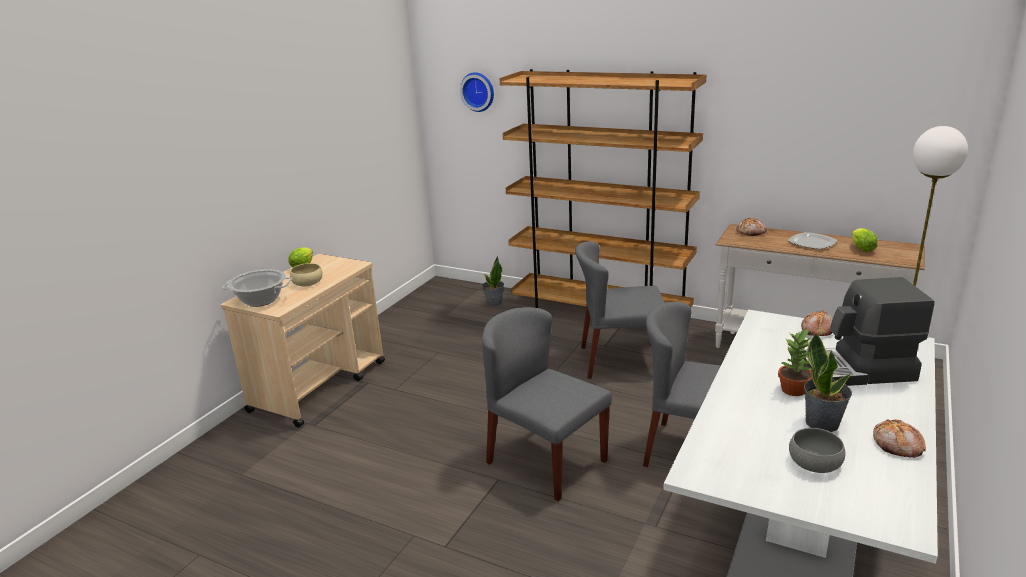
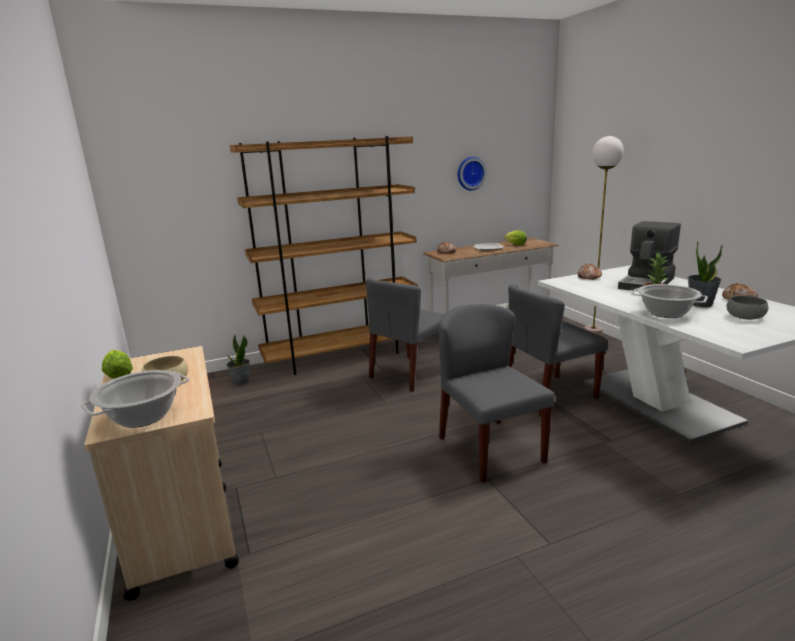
camera: 50 degrees left, 5 degrees down
wall clock [460,72,494,112] -> wall clock moved to [458,157,486,190]
grey chair [482,307,612,501] -> grey chair turned 75 degrees clockwise [439,304,555,483]
none -> cooking pot [631,284,708,318]

